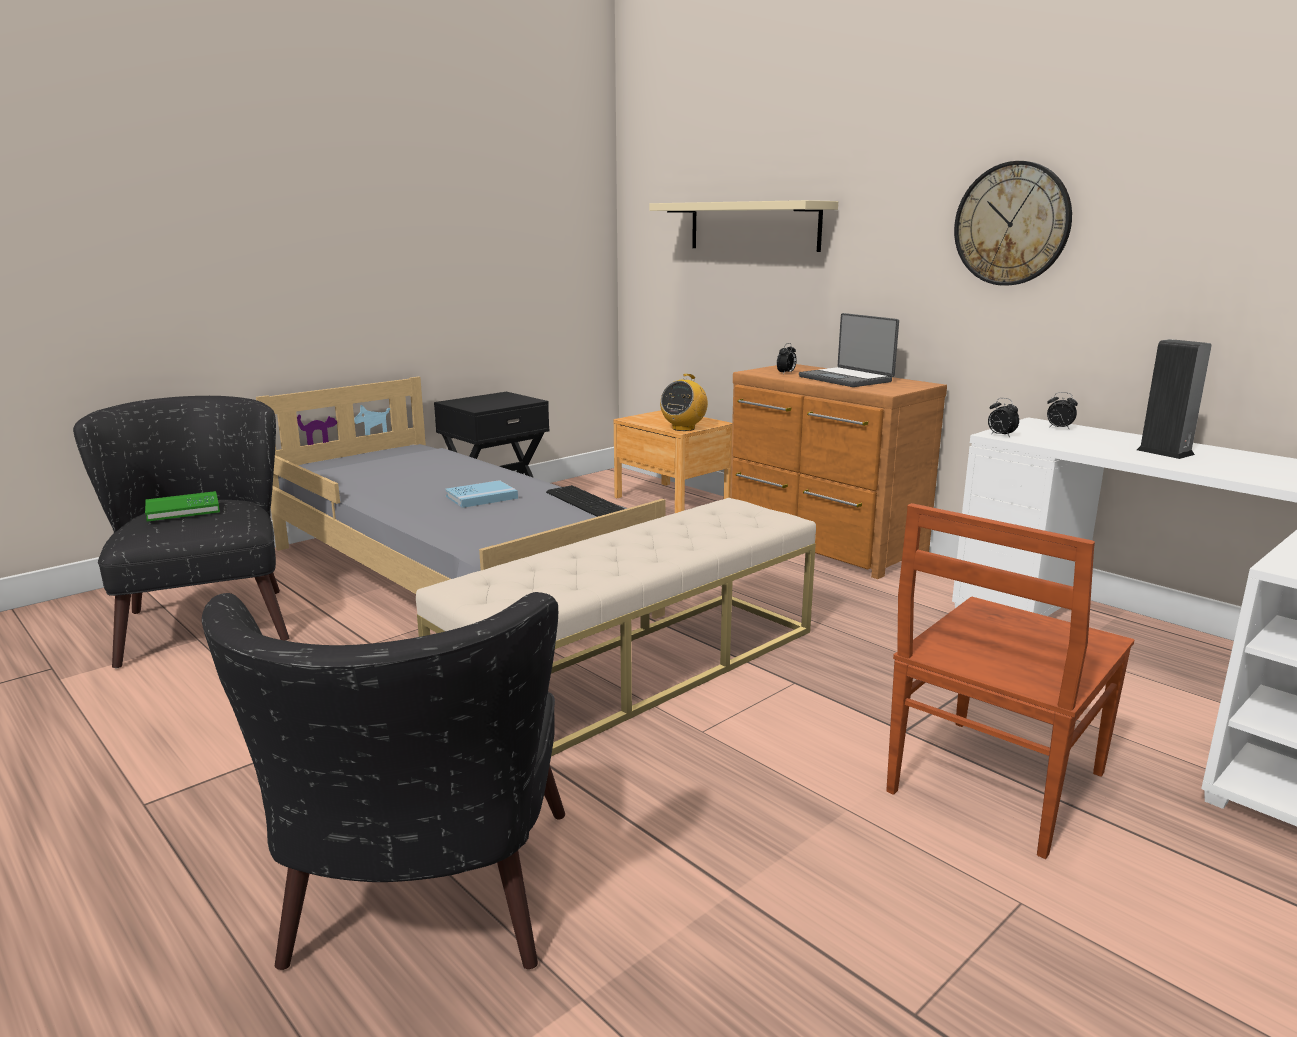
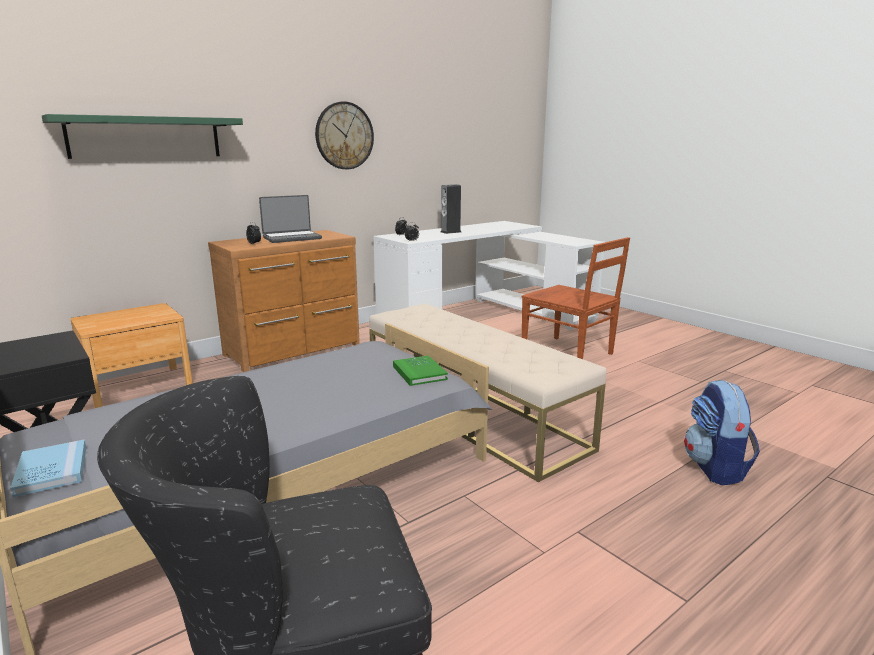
camera: 85 degrees left, 0 degrees up
green book [145,491,220,522] -> green book moved to [393,355,448,386]
black armchair [202,592,565,970] -> backpack [684,380,760,485]
blue book [445,480,518,508] -> blue book moved to [10,439,86,497]
keyboard [546,485,625,517] -> none
beige shelf [649,200,838,252] -> green shelf [42,114,243,159]
radio [660,374,708,431] -> none

